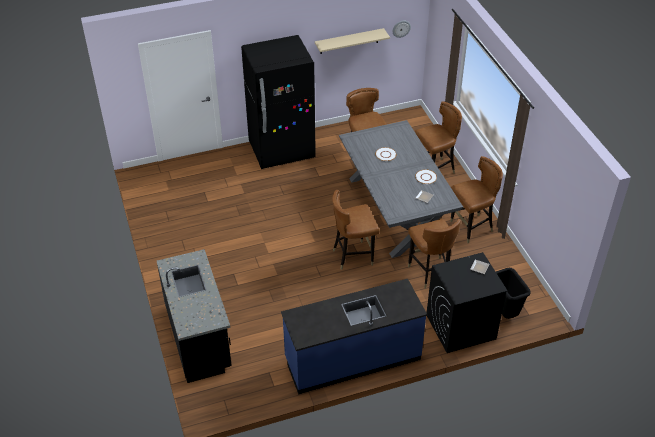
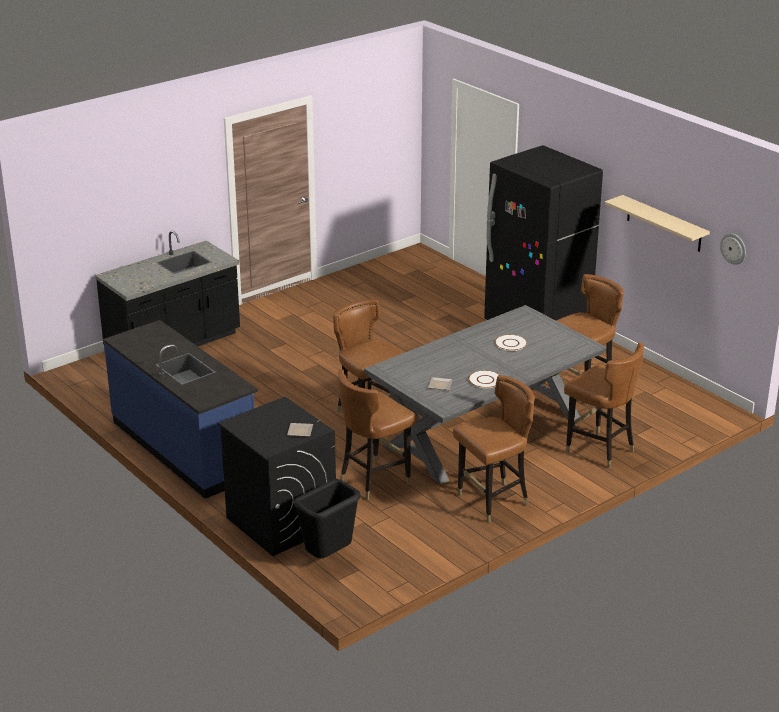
camera: 70 degrees right, 15 degrees down
brown chair [450,156,503,243] -> brown chair turned 75 degrees counterclockwise [453,375,534,523]

